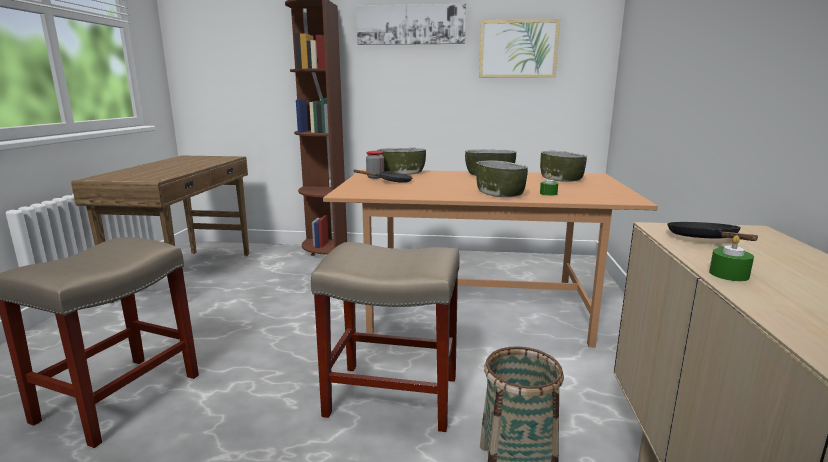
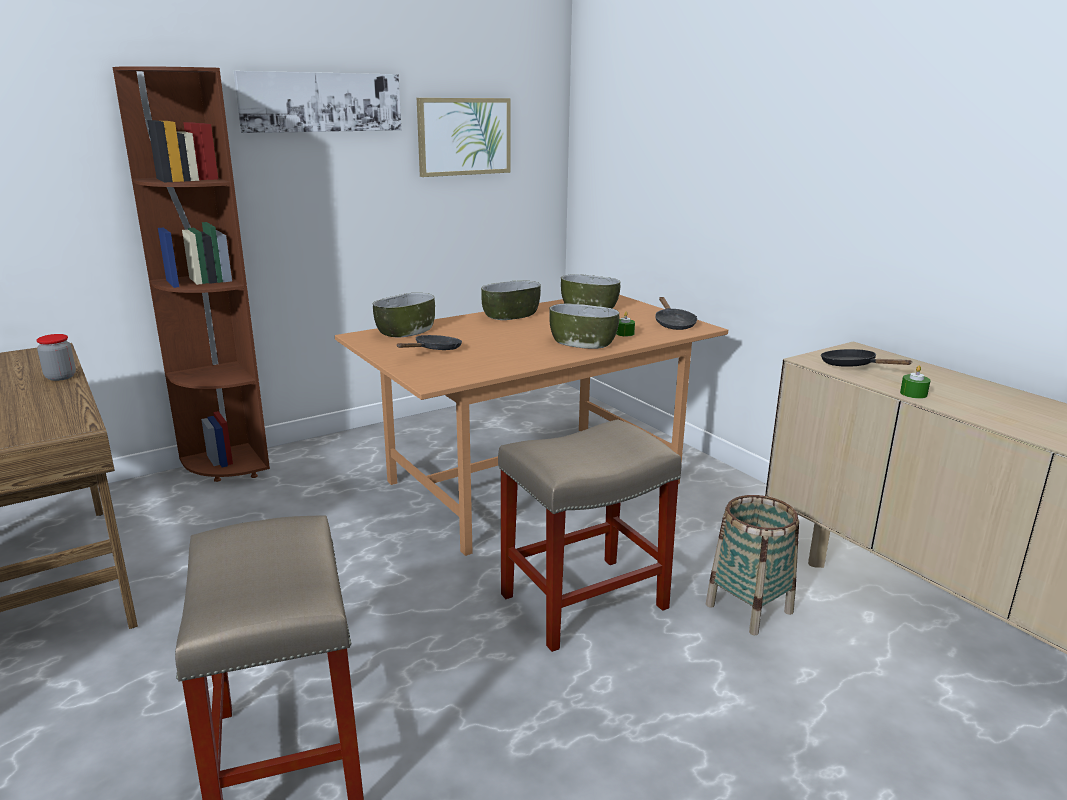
camera: 40 degrees left, 5 degrees up
jar [366,151,384,179] -> jar moved to [36,334,76,381]
none -> black frying pan [655,297,697,330]

